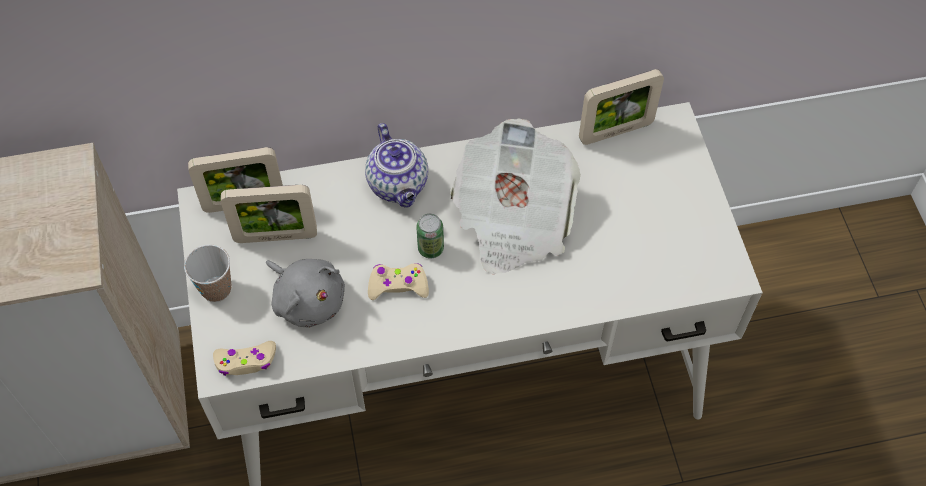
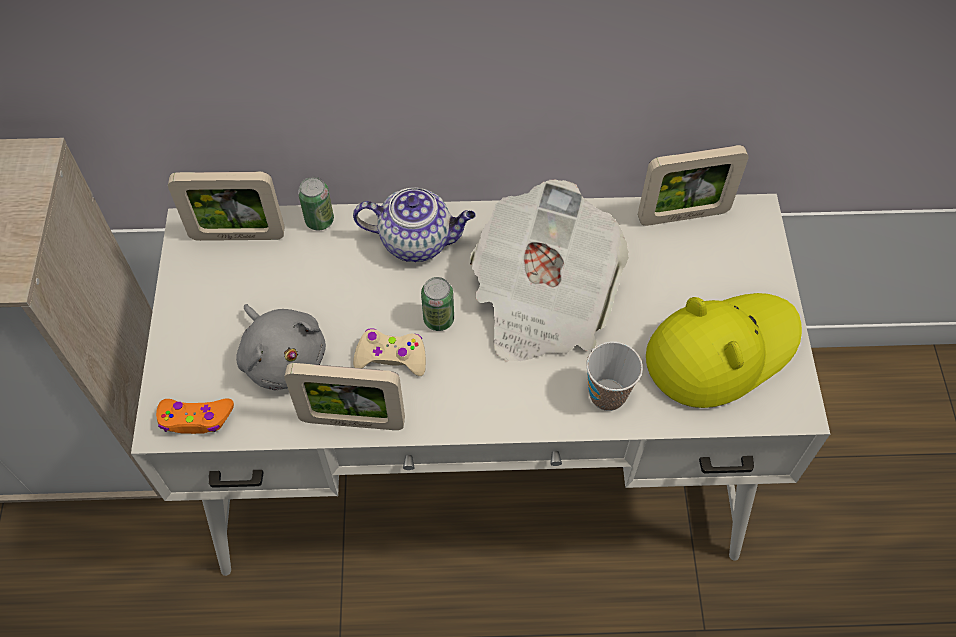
camera: 10 degrees right, 0 degrees up
cup [184,244,232,302] -> cup moved to [586,341,643,411]
beige game controller [213,341,276,376] -> orange game controller [156,398,234,434]
picture frame [221,185,317,243] -> picture frame moved to [284,363,405,430]
teapot [365,123,428,208] -> teapot turned 75 degrees counterclockwise [353,187,476,262]
none -> can [298,177,334,230]
none -> yellow hat [646,293,802,408]

